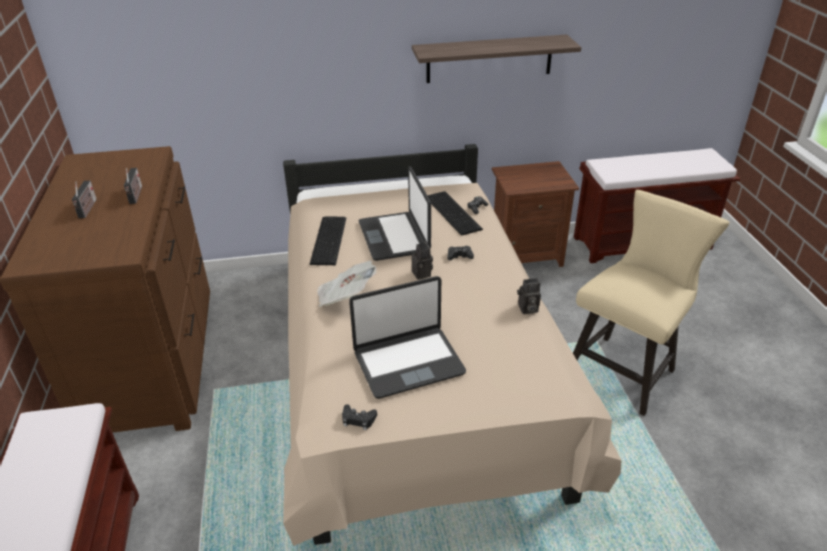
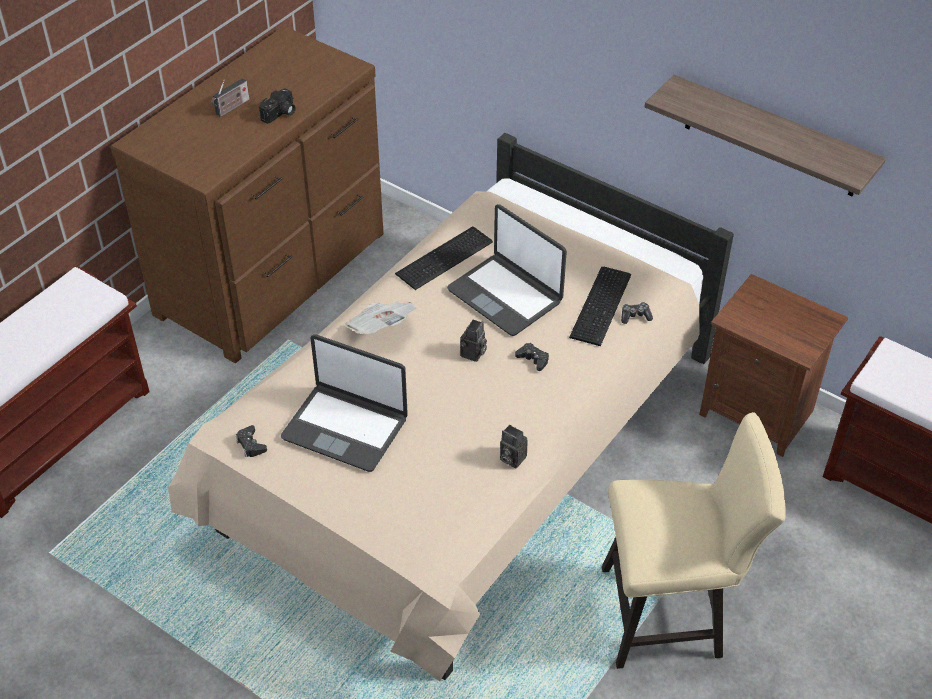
camera: 45 degrees right, 10 degrees up
radio [124,168,142,204] -> camera [259,88,296,124]
laptop [359,166,431,261] -> laptop turned 75 degrees counterclockwise [447,204,567,336]

